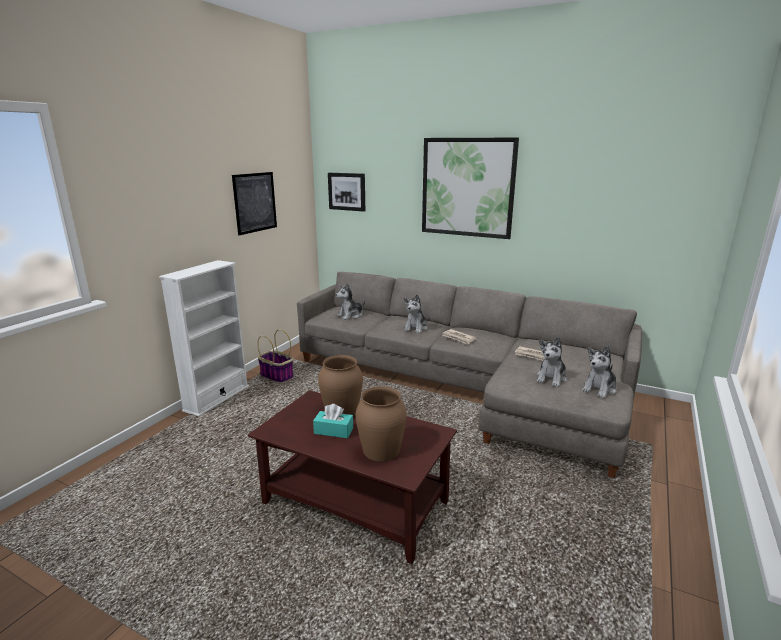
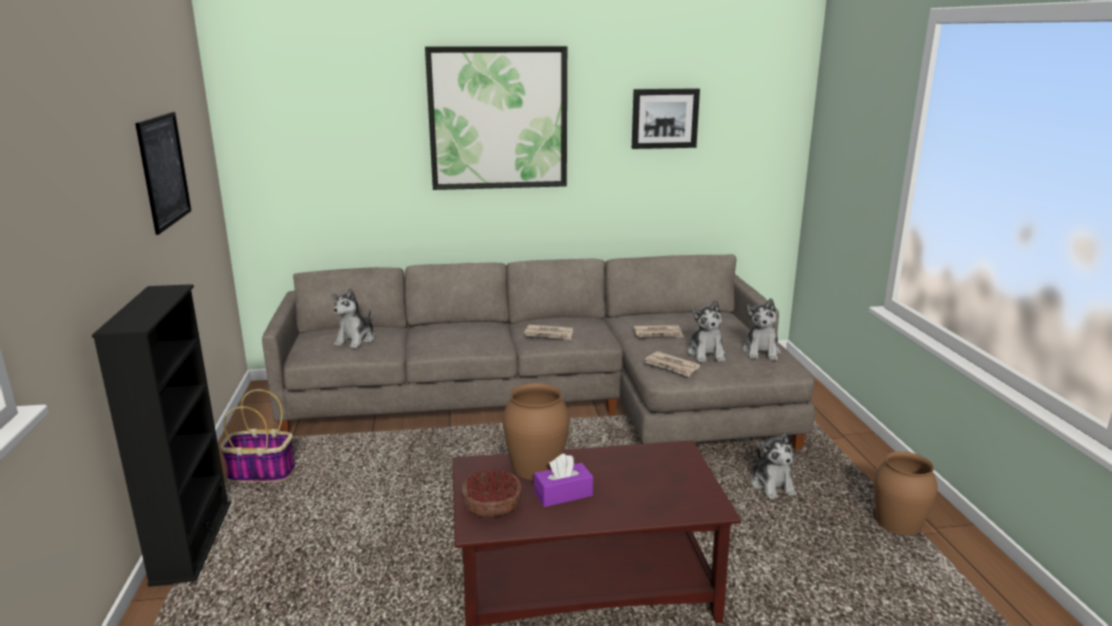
camera: 35 degrees left, 0 degrees up
white bookcase [159,260,249,416] -> black bookcase [92,284,231,587]
turquoise tissue box [313,404,353,438] -> purple tissue box [534,453,593,507]
picture [328,173,365,211] -> picture moved to [632,88,700,149]
brown vase [355,386,407,461] -> brown vase moved to [874,451,938,535]
plush toy [404,294,428,334] -> plush toy moved to [751,431,797,499]
none -> bowl [461,469,522,517]
none -> newspaper [645,351,700,377]

